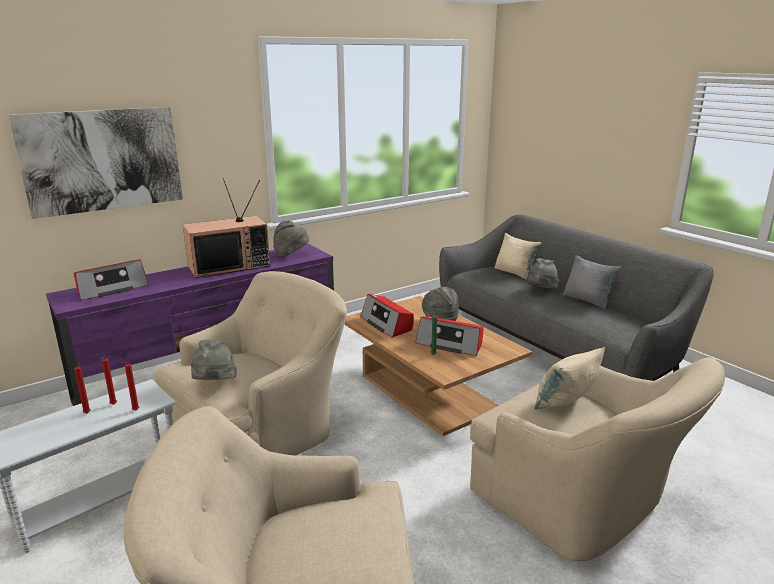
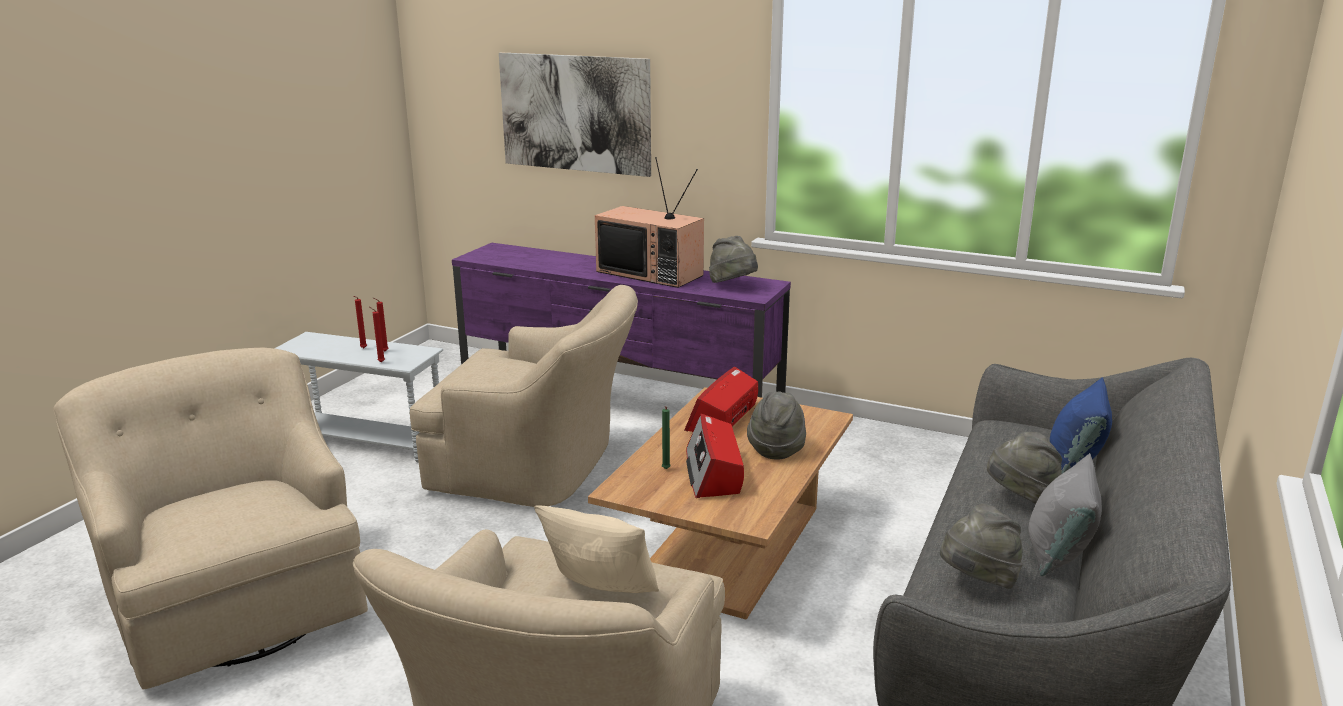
camera: 60 degrees right, 0 degrees up
radio [74,259,149,300] -> none
grey hat [191,340,237,380] -> grey hat moved to [940,504,1023,589]
beige pillow [495,233,541,280] -> blue pillow [1050,377,1112,474]

